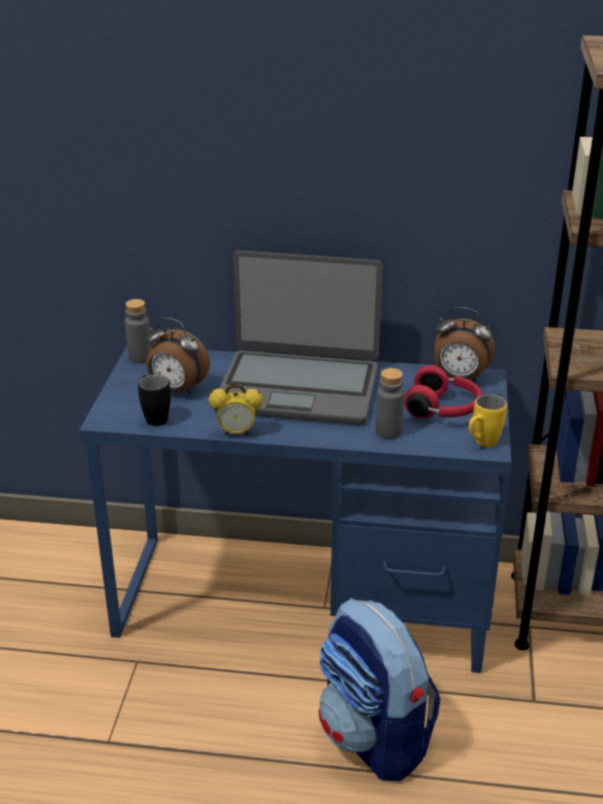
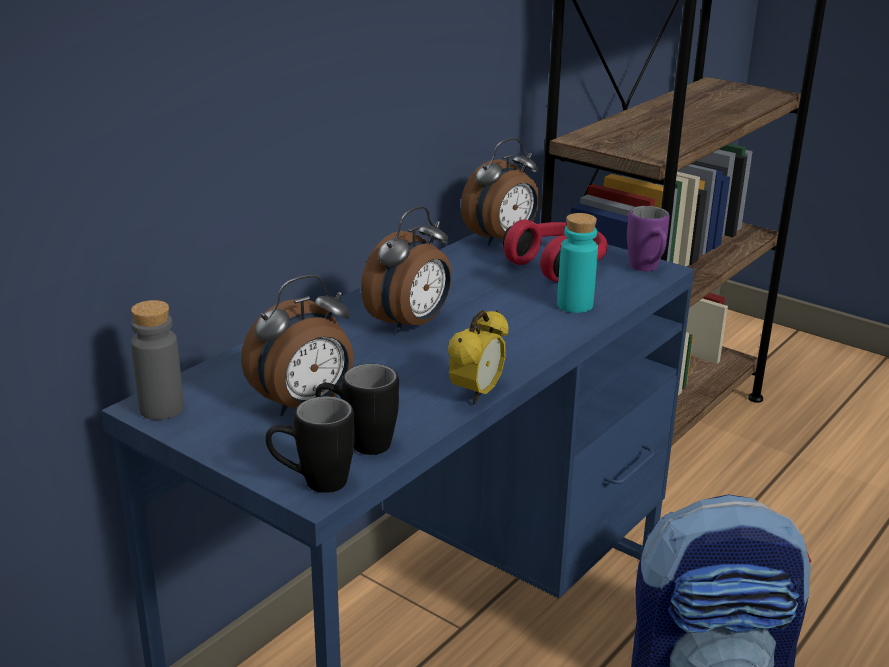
camera: 60 degrees left, 5 degrees down
laptop [213,250,383,425] -> alarm clock [361,206,452,334]
grey bottle [376,368,404,439] -> turquoise bottle [557,213,598,313]
yellow mug [468,394,507,447] -> purple mug [627,206,670,271]
none -> black mug [266,396,355,493]

